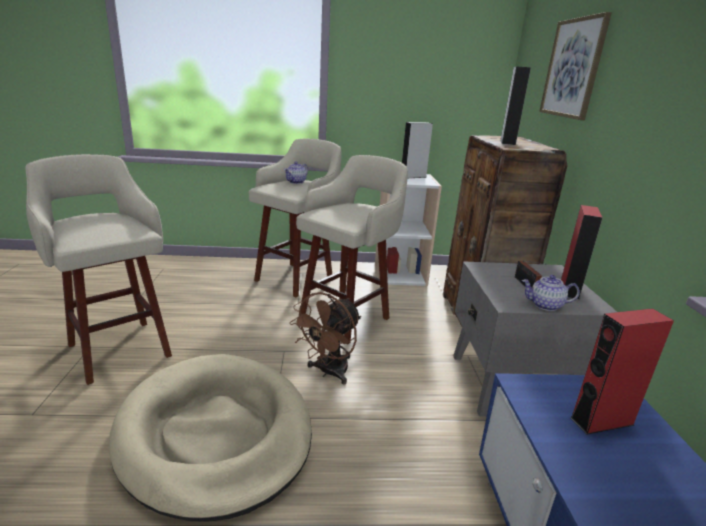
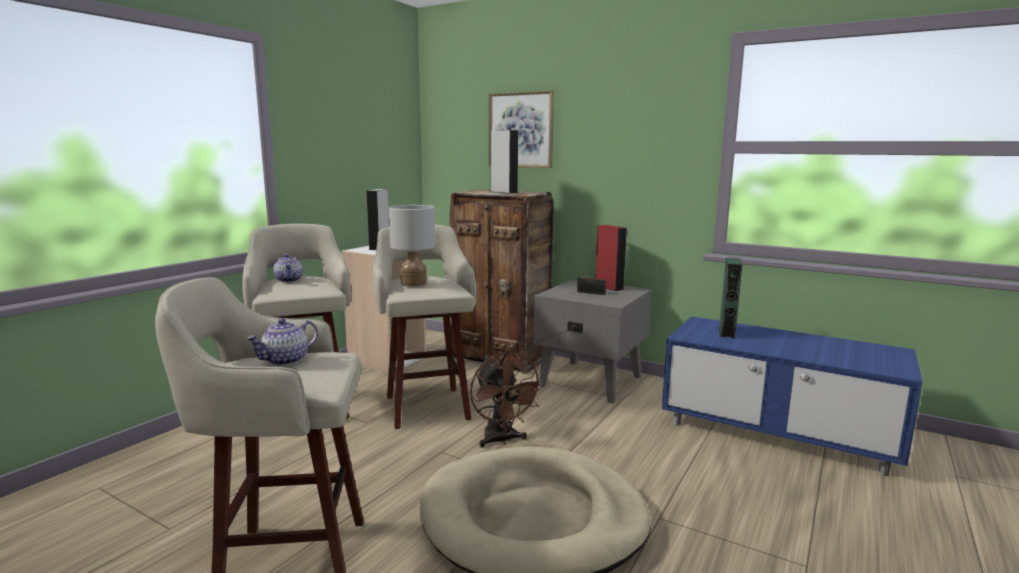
camera: 55 degrees left, 10 degrees down
teapot [522,275,580,311] -> teapot moved to [246,319,318,365]
red speaker [570,308,674,435] -> green speaker [719,258,742,338]
none -> grey table lamp [389,205,435,286]

